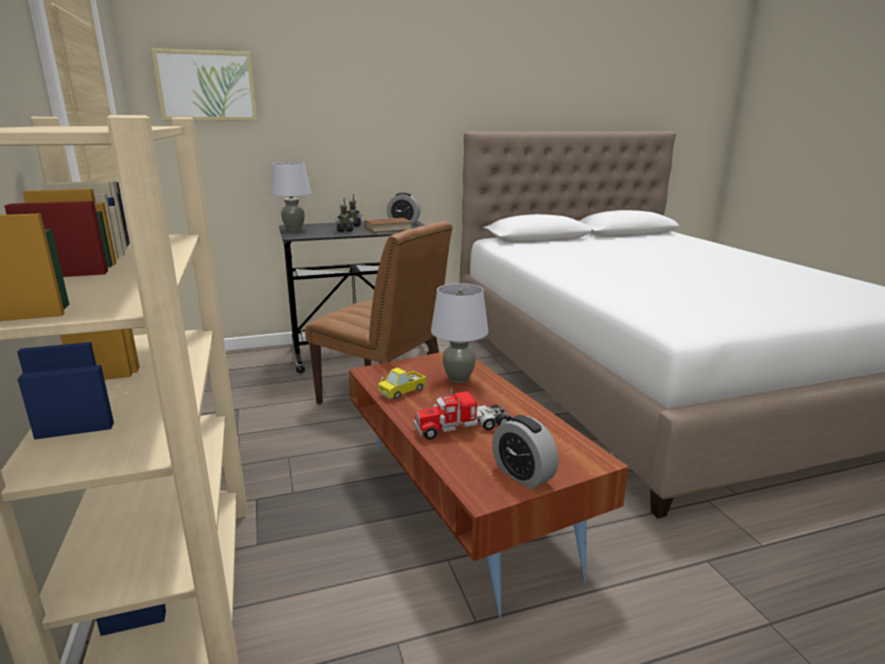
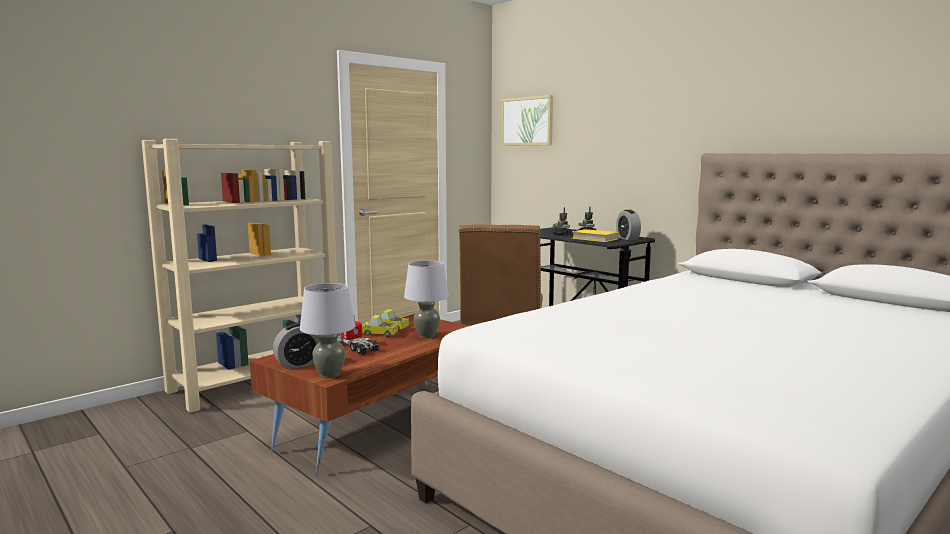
camera: 65 degrees right, 10 degrees down
grey table lamp [271,162,311,231] -> grey table lamp moved to [300,283,355,378]
brown book [360,218,412,232] -> yellow book [572,229,619,242]
alarm clock [492,415,559,489] -> alarm clock turned 150 degrees counterclockwise [273,323,320,369]
none -> toy truck [362,315,398,337]

